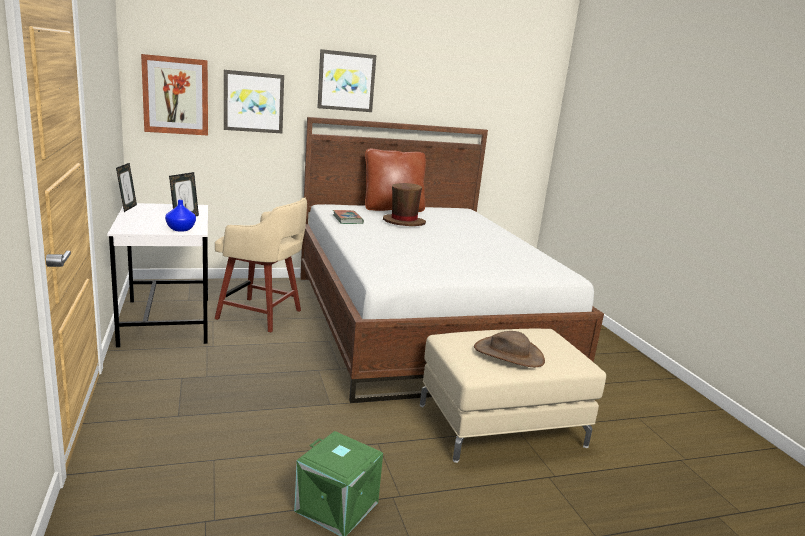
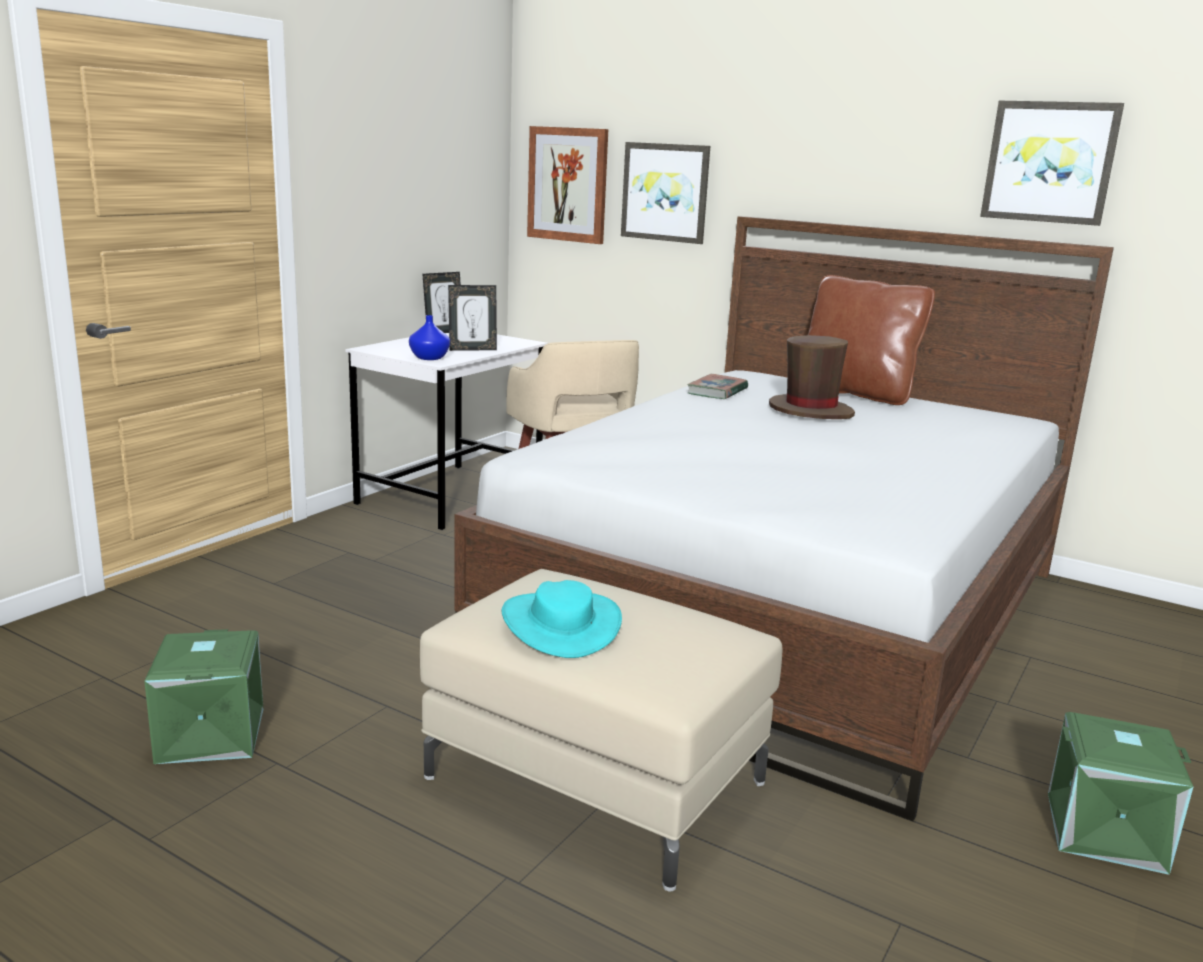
camera: 50 degrees right, 0 degrees up
picture [317,49,376,112] -> picture moved to [980,101,1124,226]
brown hat [474,331,545,367] -> turquoise hat [502,580,622,658]
none -> green storage box [1048,712,1193,875]

